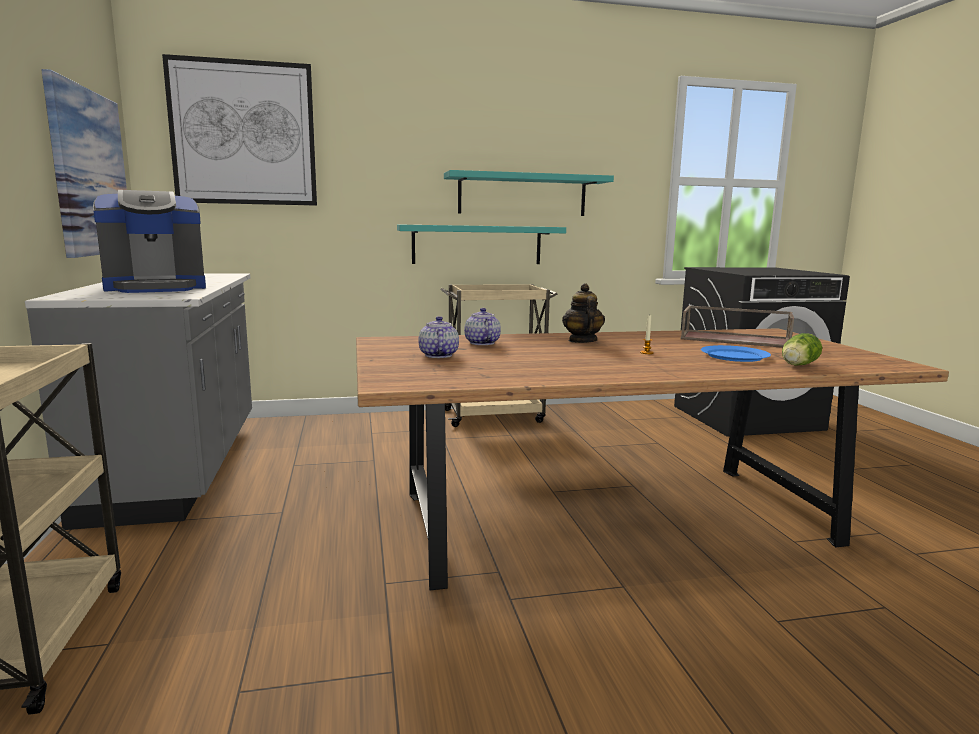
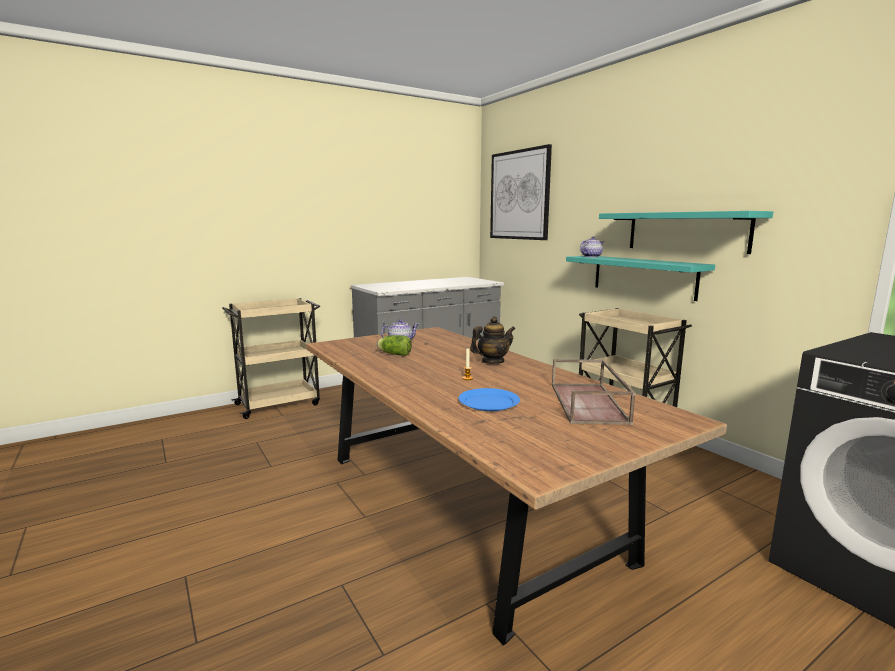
camera: 70 degrees right, 0 degrees up
picture [41,69,127,258] -> none
coffee machine [93,190,206,293] -> none
teapot [464,308,501,345] -> teapot moved to [580,236,604,257]
lettuce [782,333,822,365] -> lettuce moved to [377,335,412,356]

